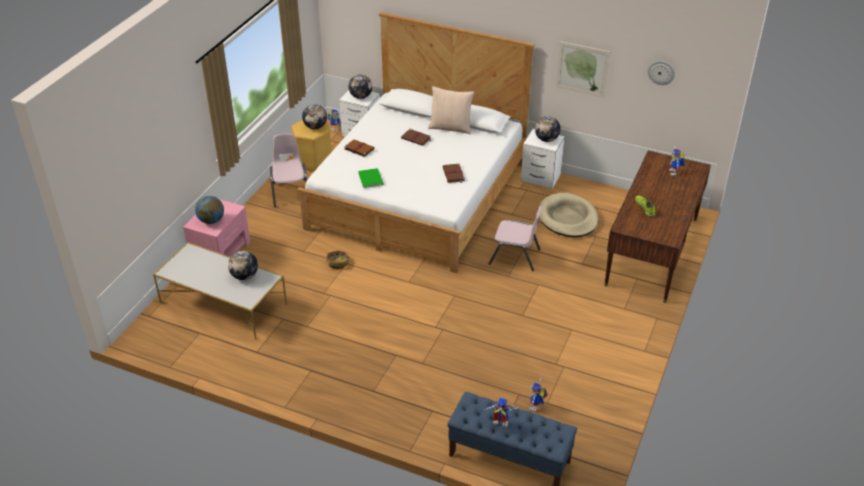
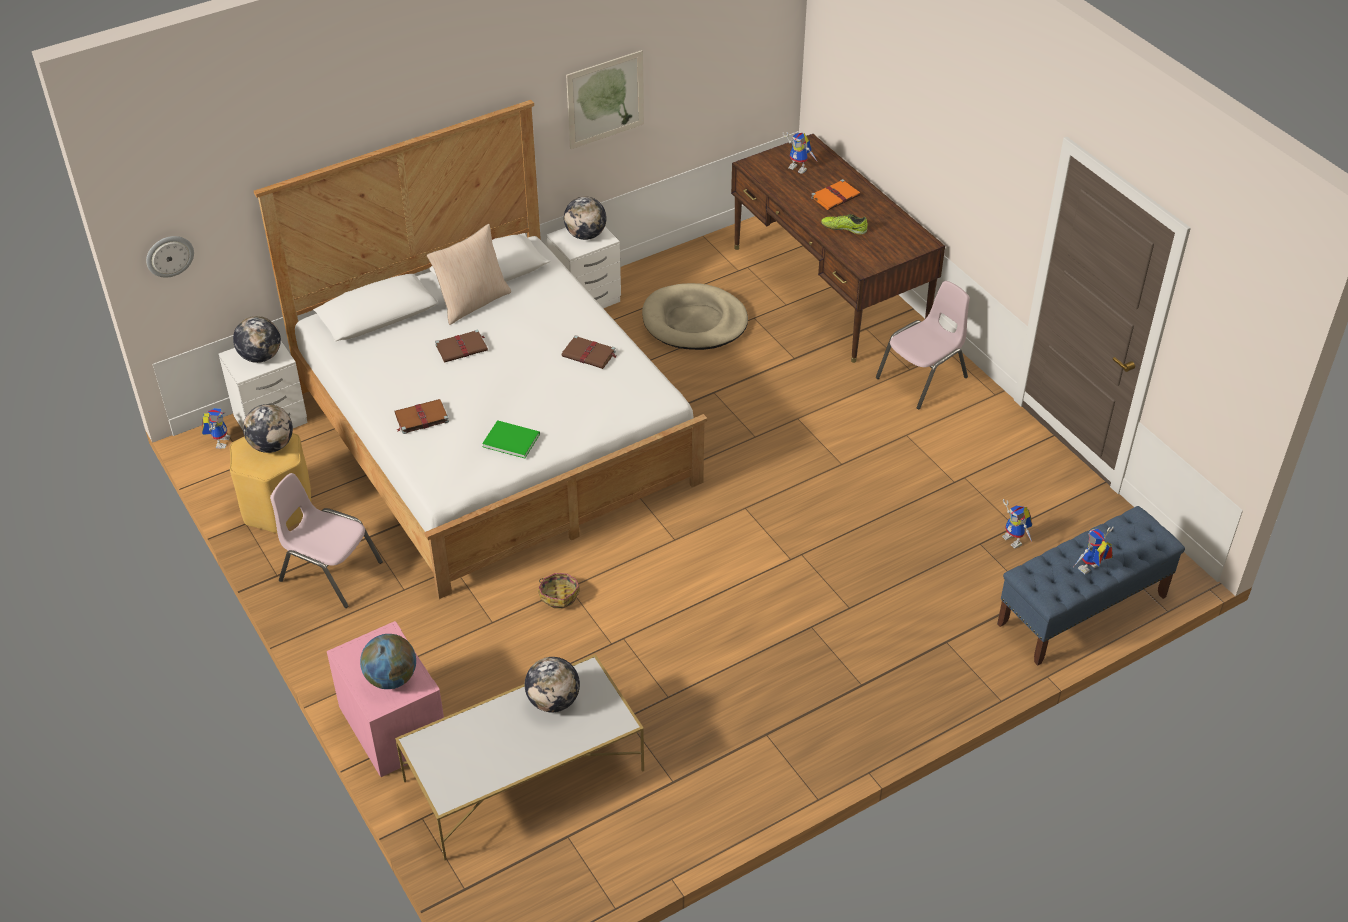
camera: 55 degrees left, 5 degrees up
pink chair [489,205,542,272] -> pink chair moved to [876,281,970,409]
wall clock [648,61,675,85] -> wall clock moved to [146,236,194,278]
none -> orange book [811,179,860,210]

